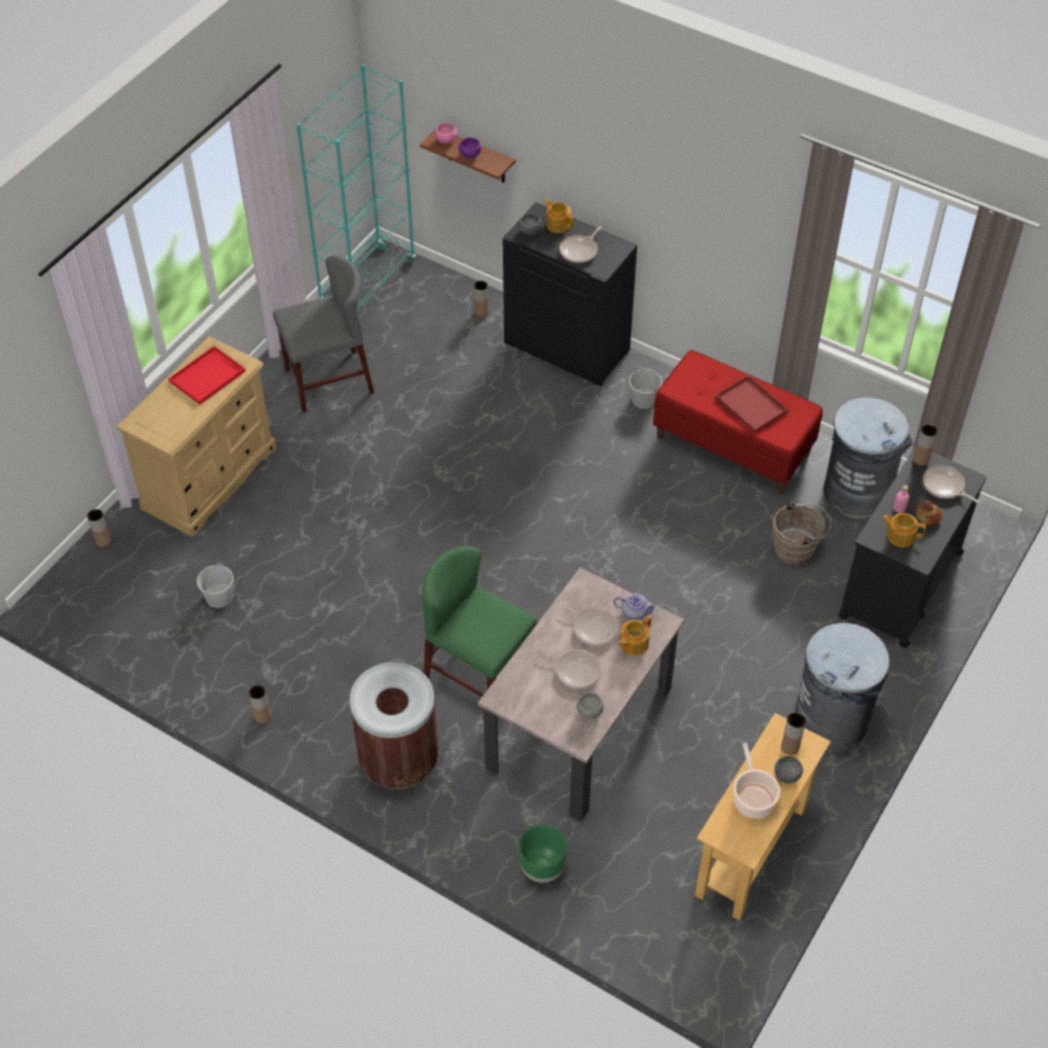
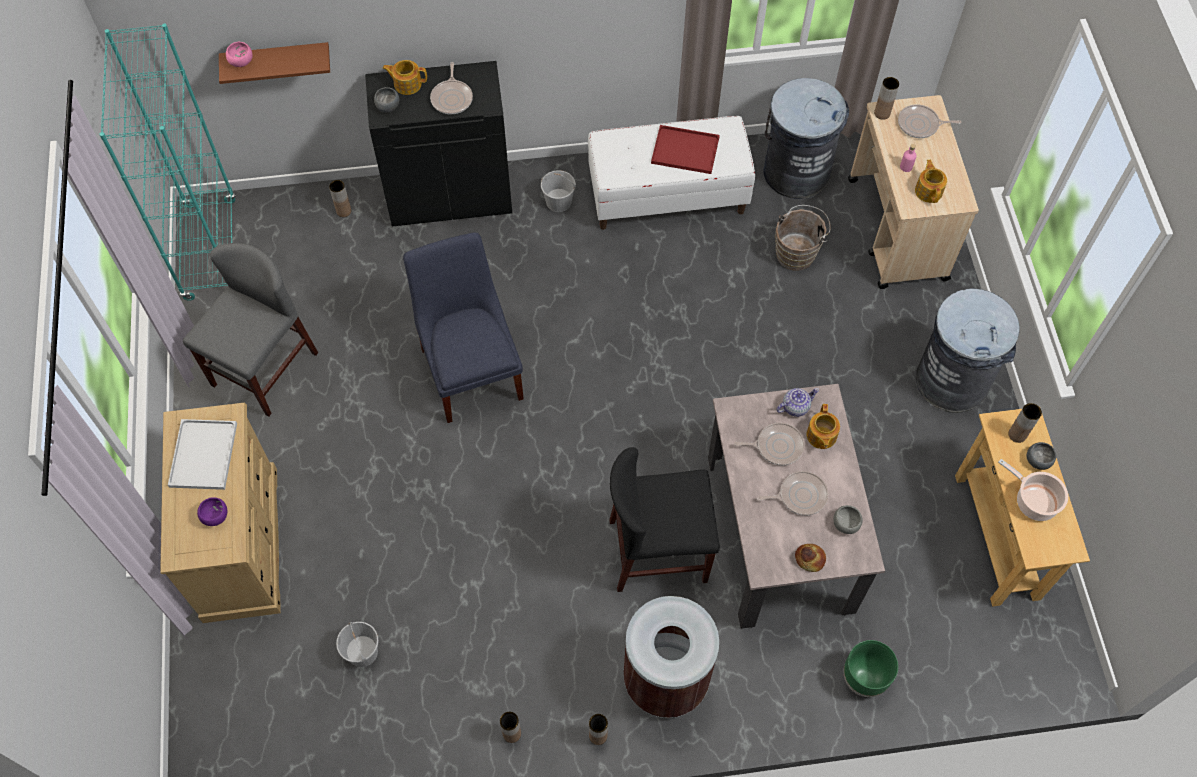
camera: 40 degrees left, 10 degrees up
brown vase [87,509,111,547] -> brown vase moved to [589,714,608,745]
red tray [168,346,245,405] -> white tray [168,419,237,490]
green chair [422,546,537,697] -> black chair [609,447,720,592]
purple bowl [459,138,481,158] -> purple bowl moved to [197,497,227,526]
red bench [653,350,823,495] -> white bench [588,116,755,230]
black cart [838,447,987,648] -> beige cart [848,95,979,289]
teapot [882,513,926,547] -> teapot turned 105 degrees clockwise [915,160,947,203]
bread [916,500,942,525] -> bread moved to [795,544,826,572]
none -> blue chair [403,232,524,423]

